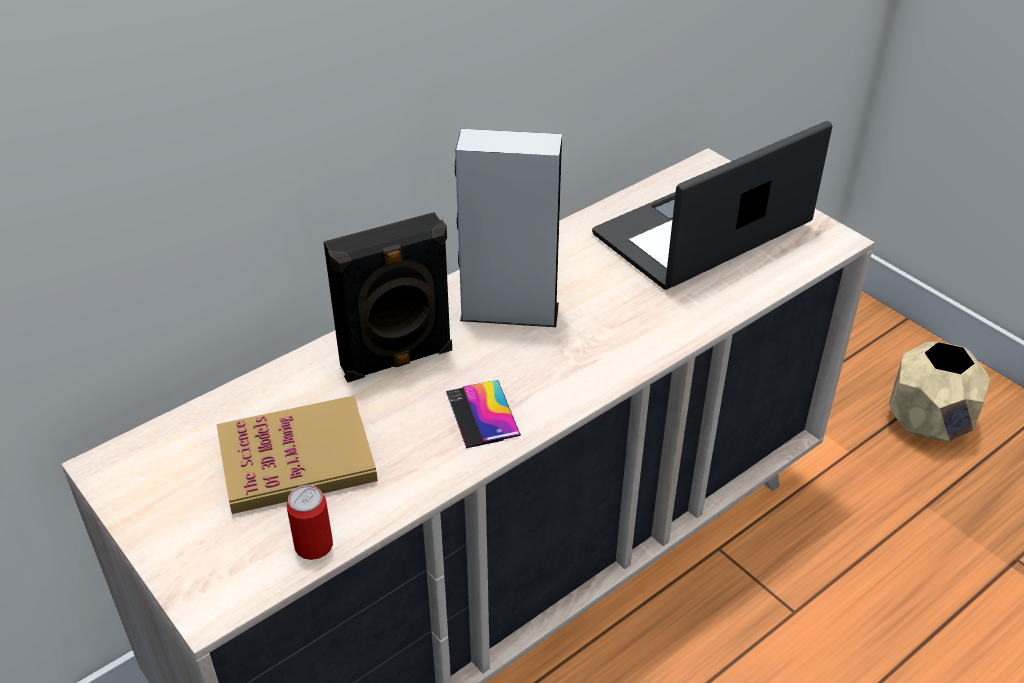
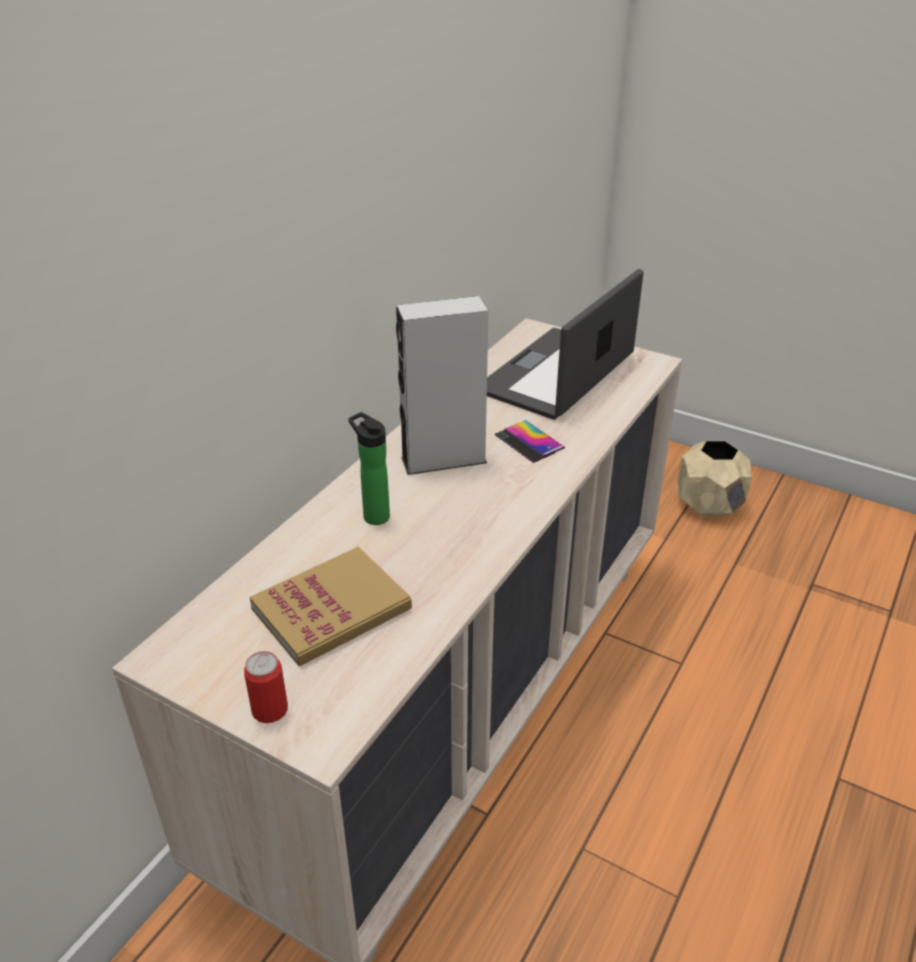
camera: 20 degrees left, 5 degrees down
can [287,485,333,560] -> can moved to [244,651,288,723]
black speaker [324,212,452,383] -> bottle [348,412,390,525]
phone [446,380,521,448] -> phone moved to [494,420,565,463]

